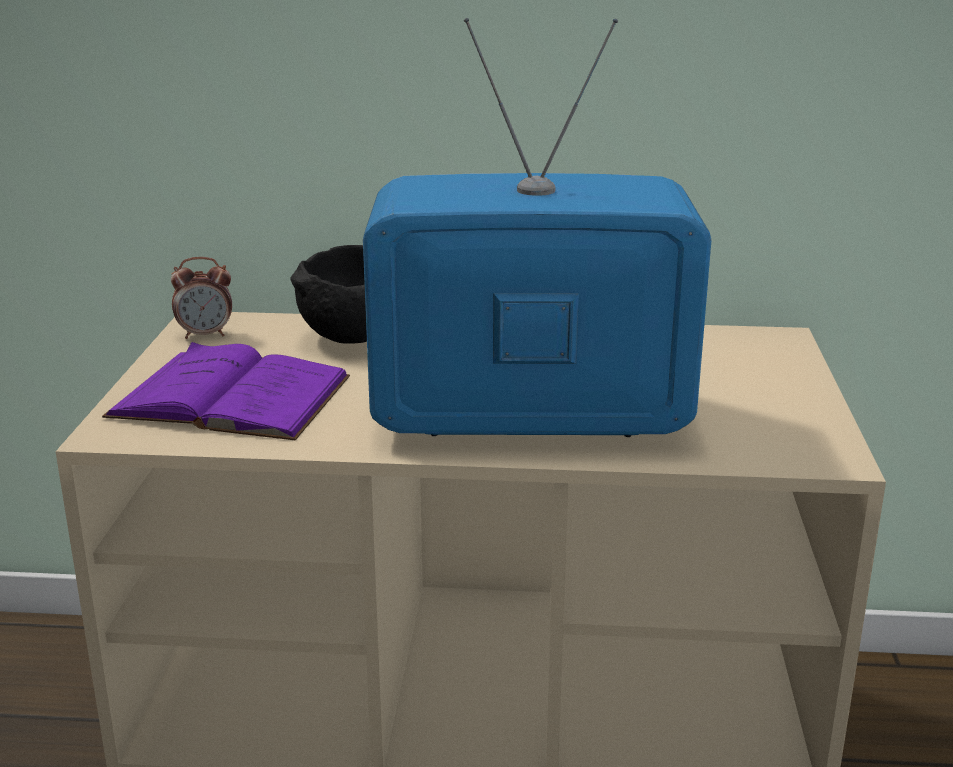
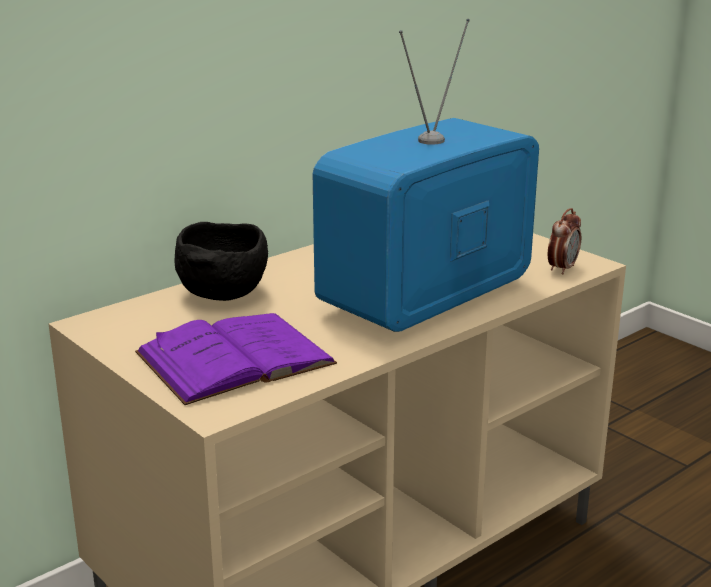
camera: 45 degrees left, 0 degrees up
alarm clock [171,257,232,339] -> alarm clock moved to [548,208,581,275]

